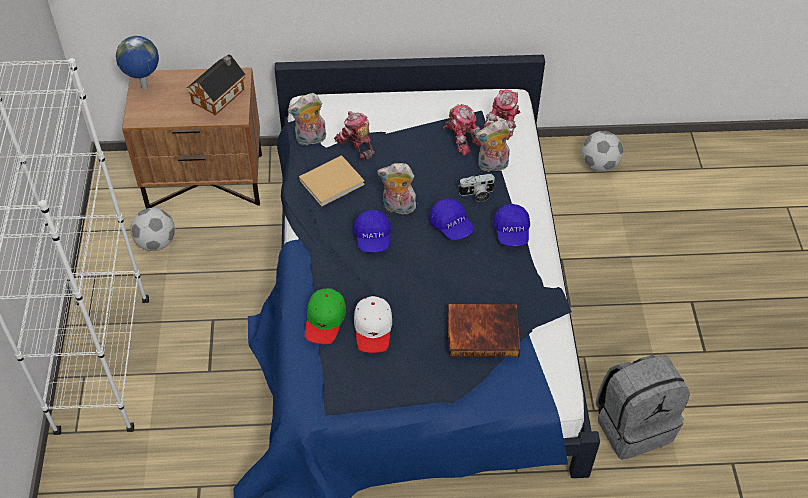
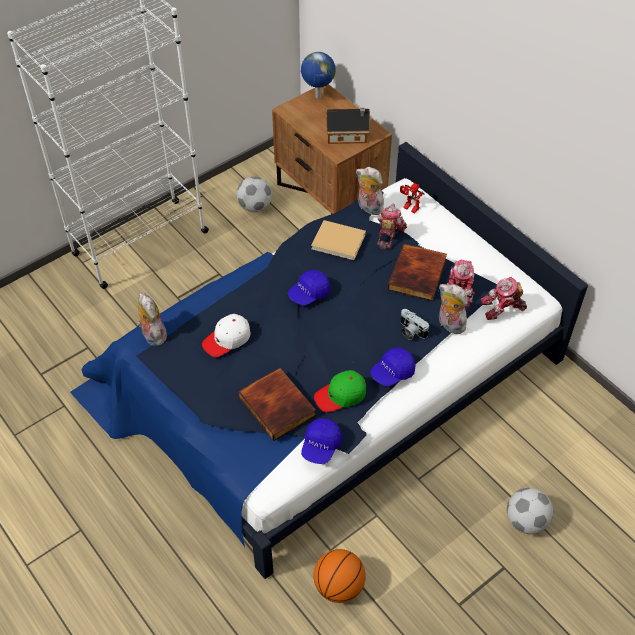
camera: 55 degrees right, 0 degrees up
green cap [305,288,346,344] -> green cap moved to [314,370,366,412]
plush toy [377,163,416,214] -> plush toy moved to [136,292,167,346]
blue cap [429,198,474,240] -> blue cap moved to [301,419,342,464]
football [582,131,623,172] -> football moved to [507,488,553,534]
grey backpack [596,355,690,460] -> basketball [314,549,366,603]
none -> book [388,244,447,301]
none -> toy robot [400,183,425,213]

